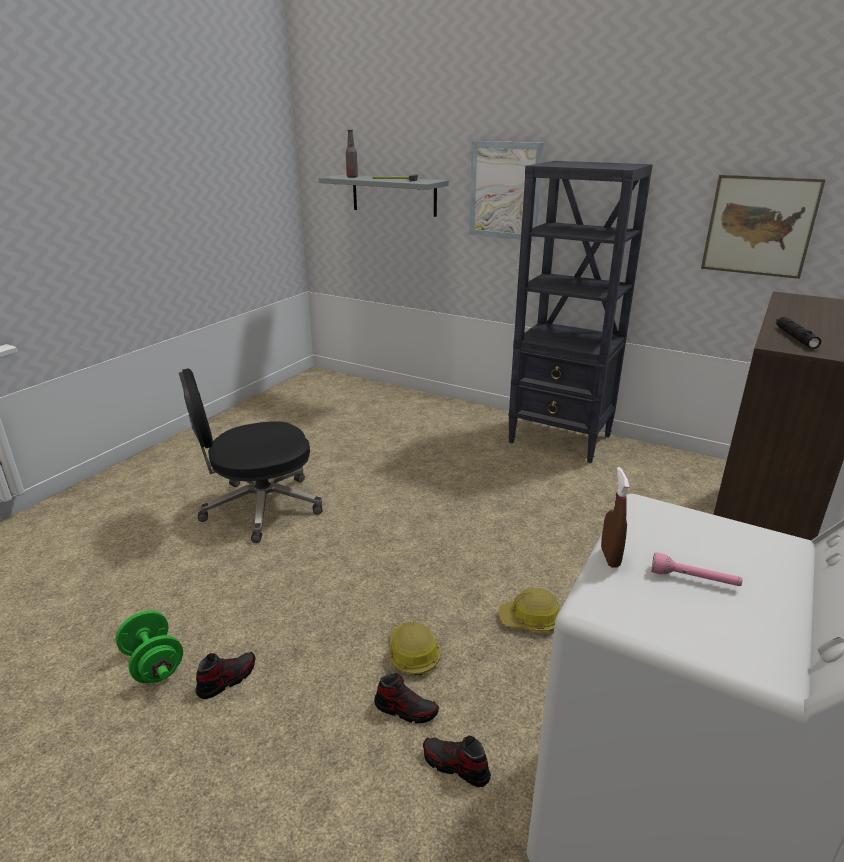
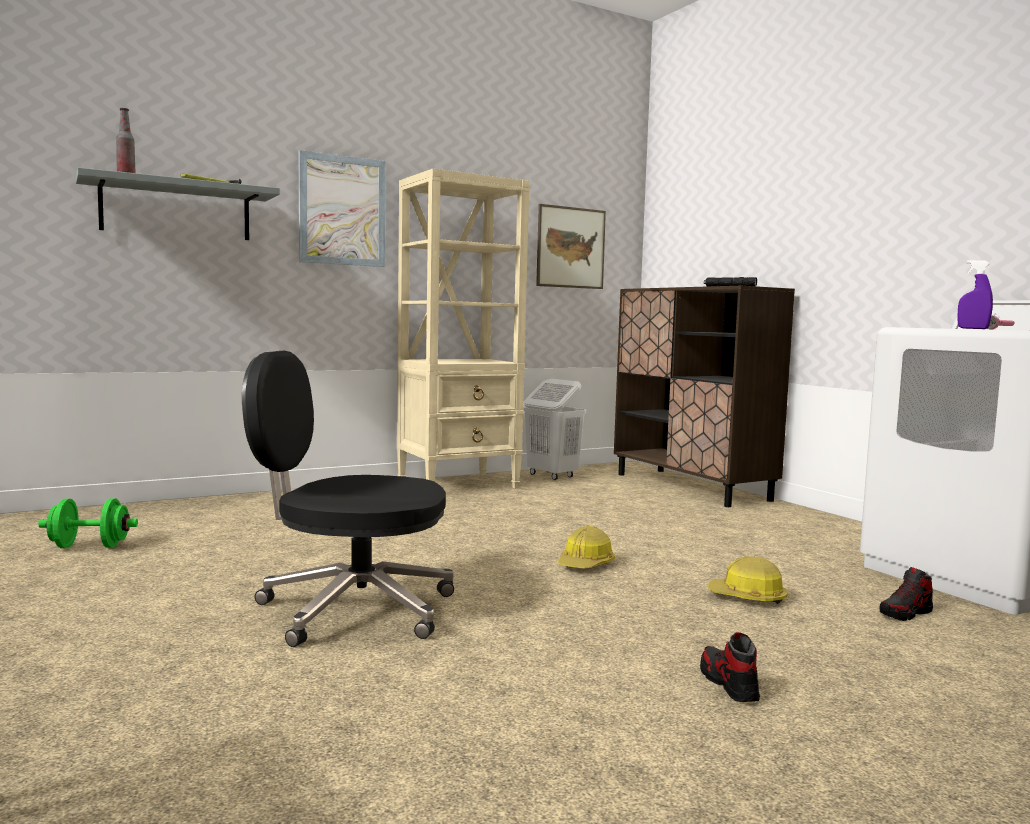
camera: 60 degrees left, 20 degrees down
green dumbbell [115,610,183,683] -> green dumbbell moved to [38,498,138,548]
black office chair [179,368,322,543] -> black office chair turned 90 degrees clockwise [242,351,454,647]
shoe [374,673,439,723] -> none
hard hat [499,588,560,632] -> hard hat moved to [558,526,615,569]
black bookcase [508,161,653,463] -> beige bookcase [397,168,530,489]
brown spray bottle [601,467,630,568] -> purple spray bottle [957,260,993,329]
none -> white laundry basket [524,379,586,480]

